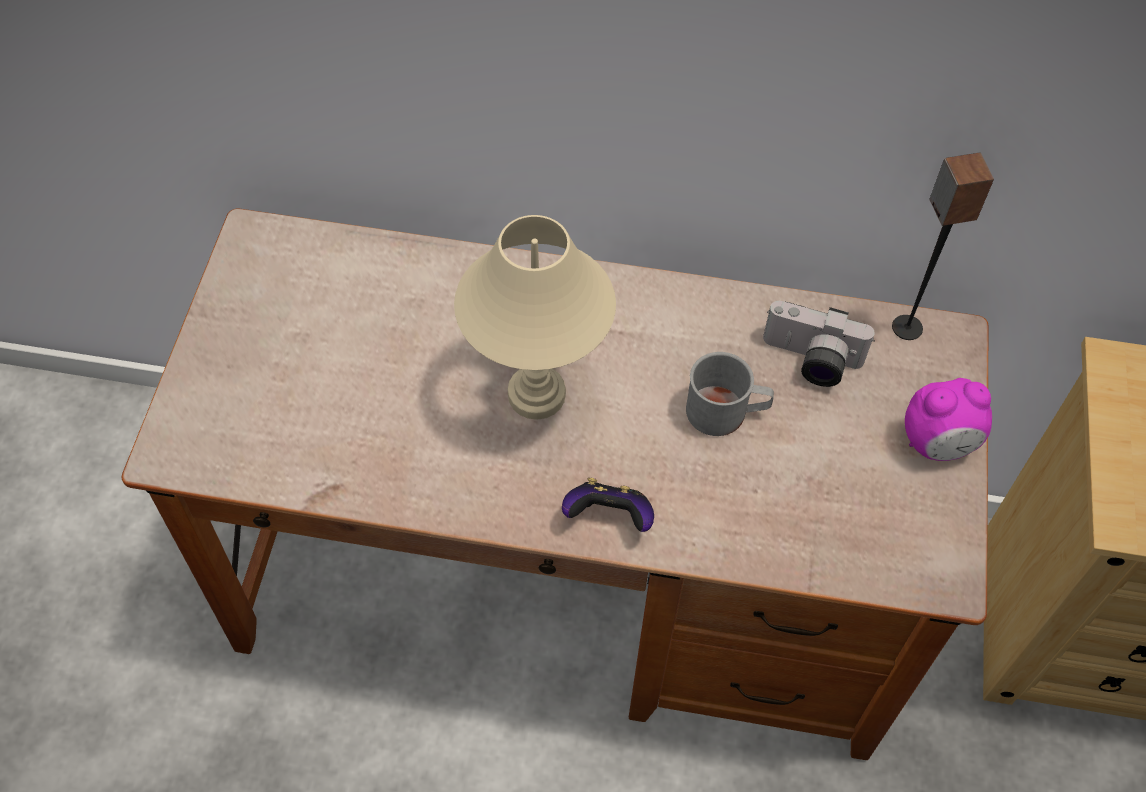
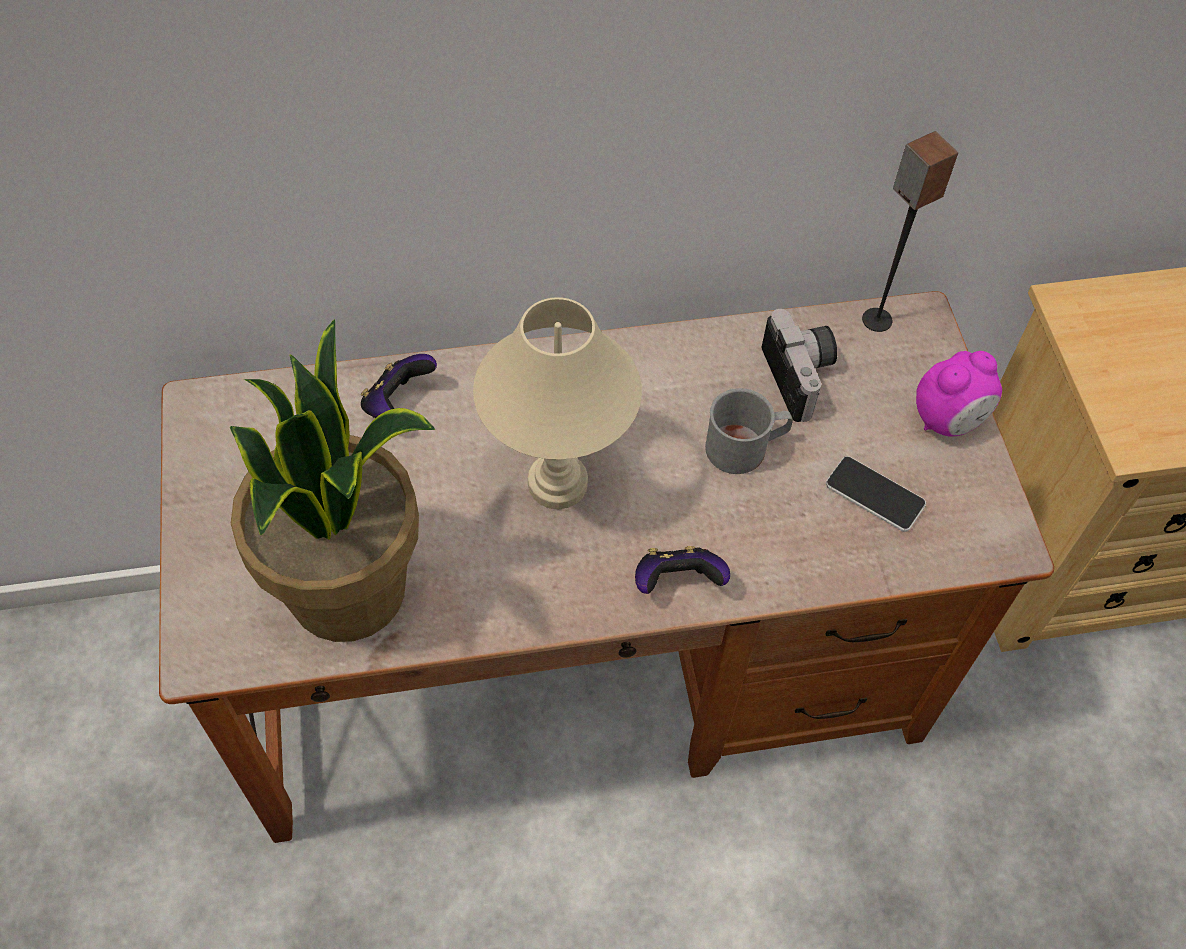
camera: 20 degrees left, 0 degrees up
camera [763,301,875,387] -> camera turned 105 degrees counterclockwise [761,309,837,422]
none -> potted plant [230,319,435,642]
none -> game controller [361,354,437,418]
none -> phone [826,456,926,532]

